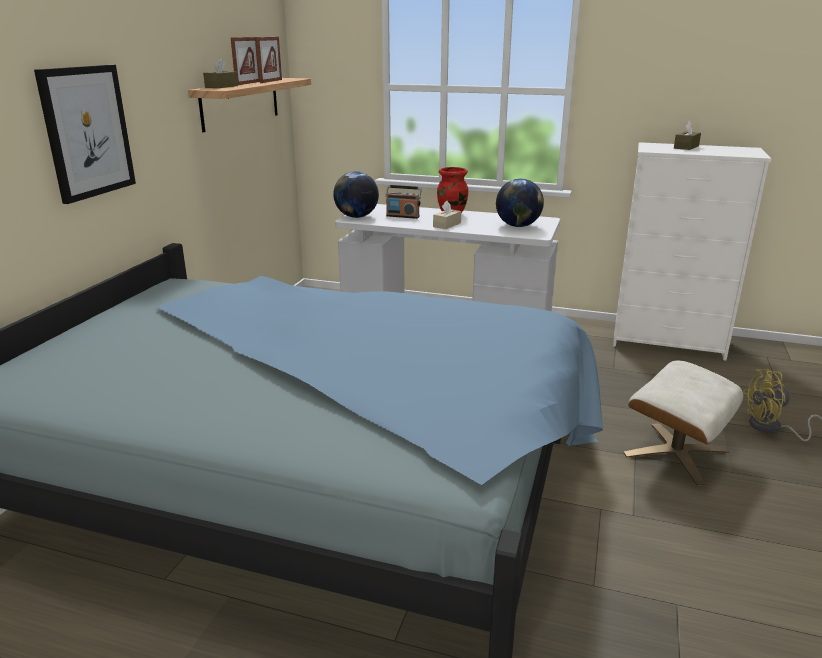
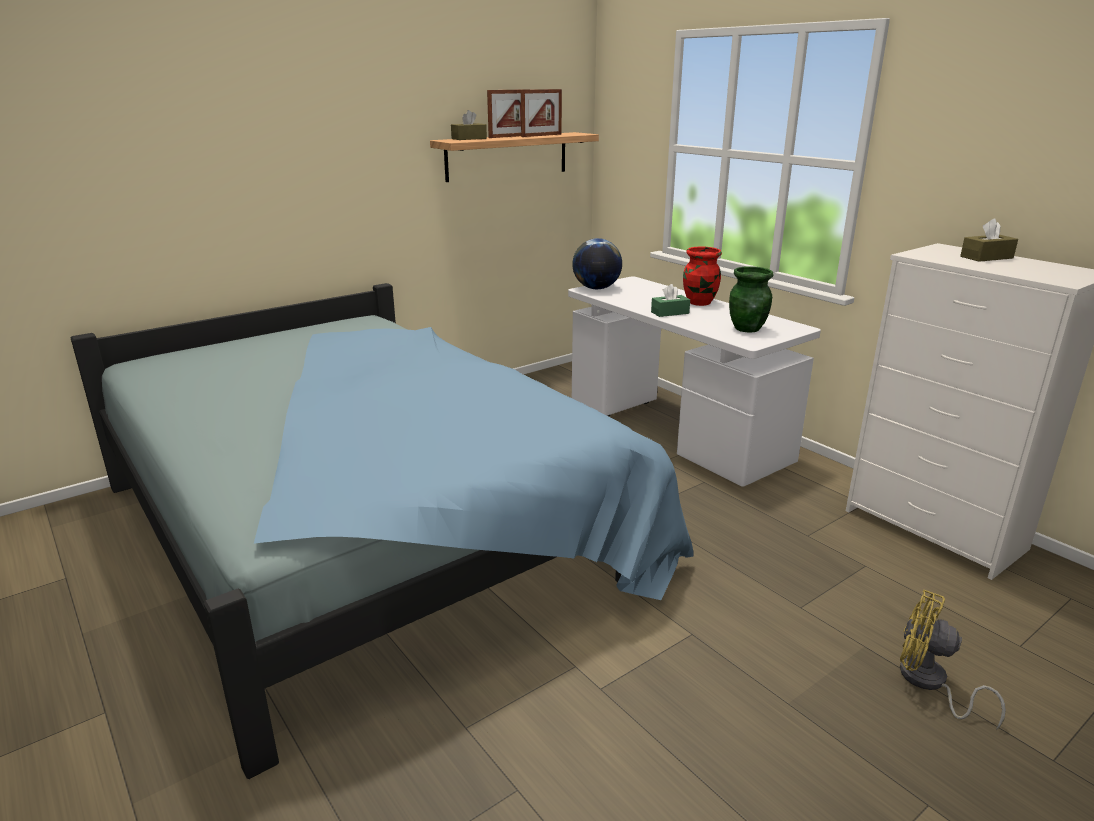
camera: 35 degrees right, 0 degrees up
picture [34,65,136,204] -> none
radio [385,185,422,219] -> none
beige tissue box [433,201,461,229] -> green tissue box [651,284,690,317]
globe [496,178,544,227] -> green vase [729,266,773,332]
beige ottoman [624,361,743,486] -> none

